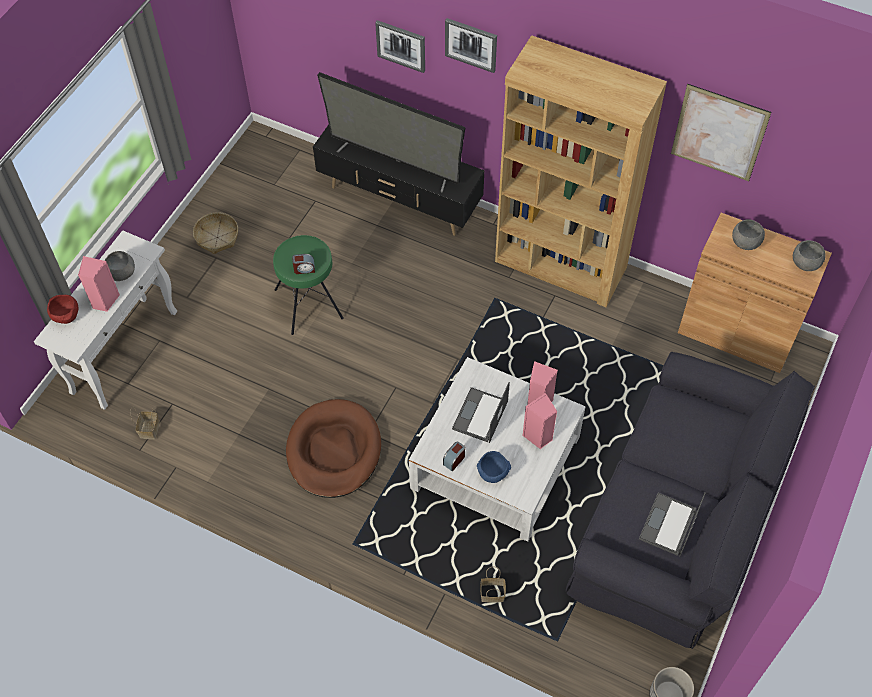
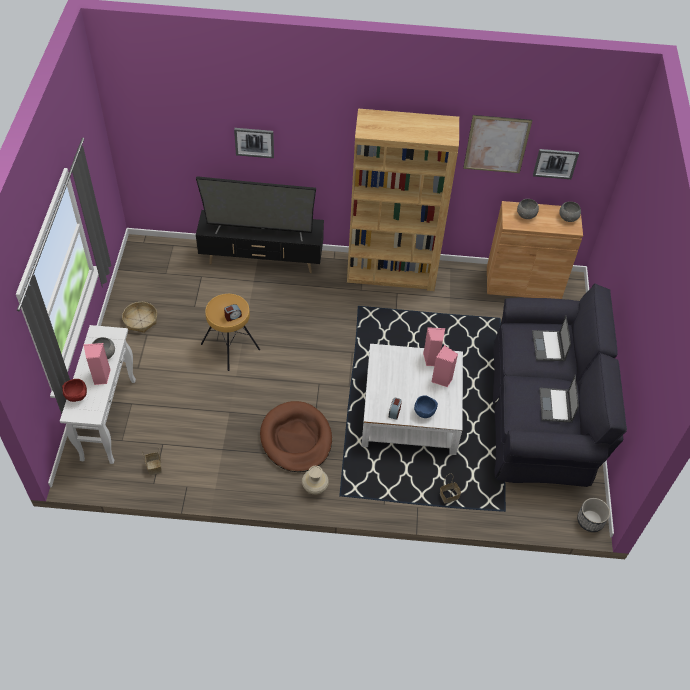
camera: 25 degrees left, 5 degrees down
green stool [273,235,344,335] -> brown stool [201,294,260,371]
picture [445,18,497,73] -> picture moved to [533,149,579,179]
laptop [452,382,510,443] -> laptop moved to [532,315,571,361]
none -> beige vase [302,466,329,495]

